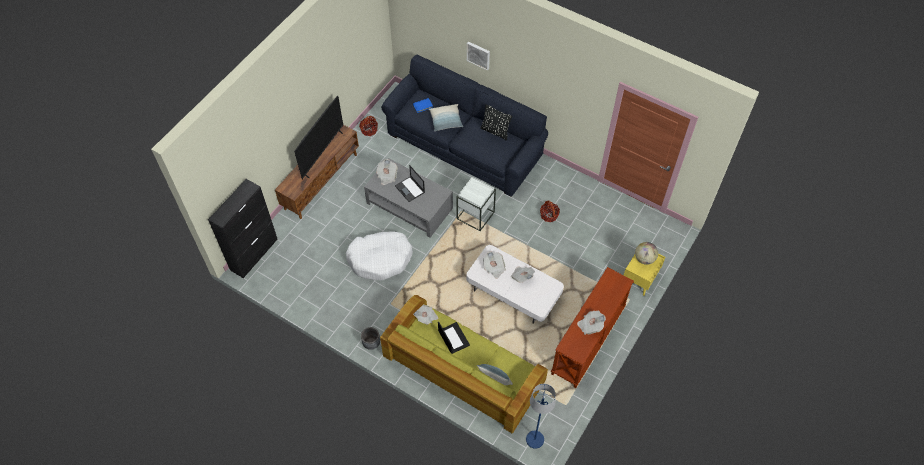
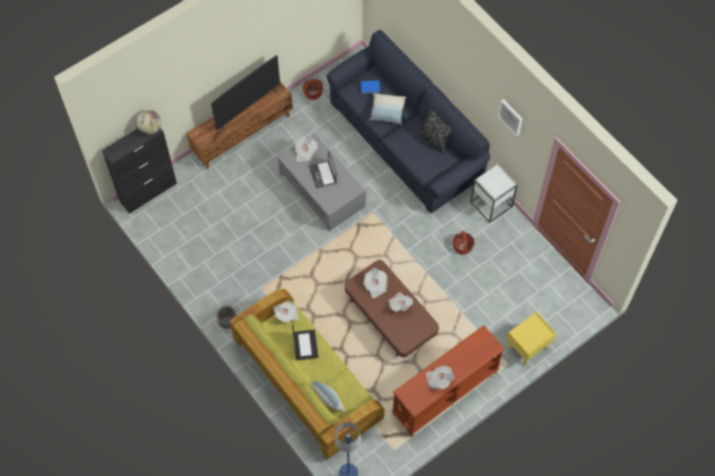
camera: 20 degrees right, 5 degrees up
white dog bed [346,232,413,280] -> none
white side table [456,177,496,231] -> white side table moved to [470,164,518,223]
picture [467,41,490,71] -> picture moved to [498,99,523,136]
white coffee table [467,245,564,324] -> brown coffee table [345,260,439,358]
globe [635,242,658,265] -> globe moved to [137,110,162,134]

